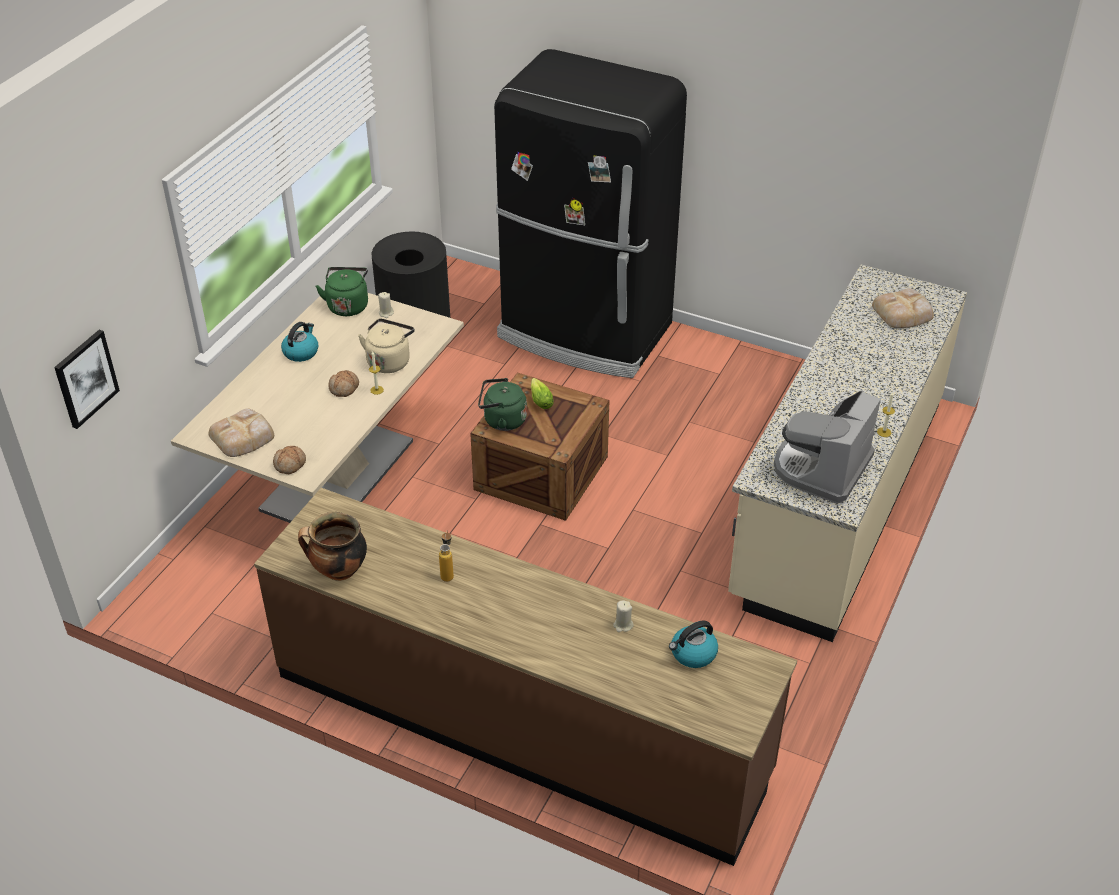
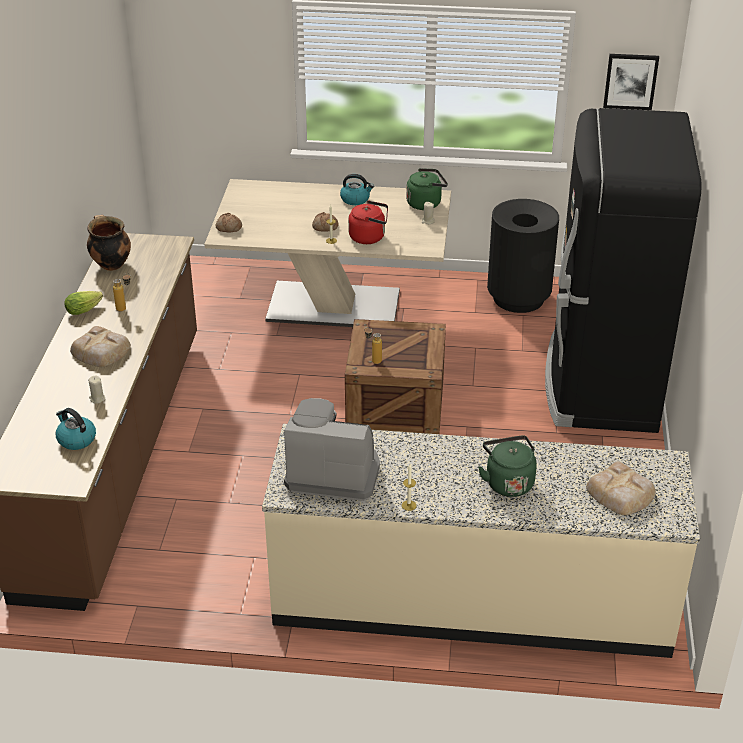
camera: 70 degrees right, 5 degrees down
picture [54,330,120,429] -> picture moved to [603,54,659,110]
bread [208,408,274,457] -> bread moved to [70,326,131,367]
beige kettle [358,318,415,373] -> red kettle [348,200,388,244]
green kettle [478,378,527,431] -> green kettle moved to [478,435,537,497]
lettuce [531,378,554,409] -> lettuce moved to [65,291,103,315]
none -> bottle [365,327,382,364]

